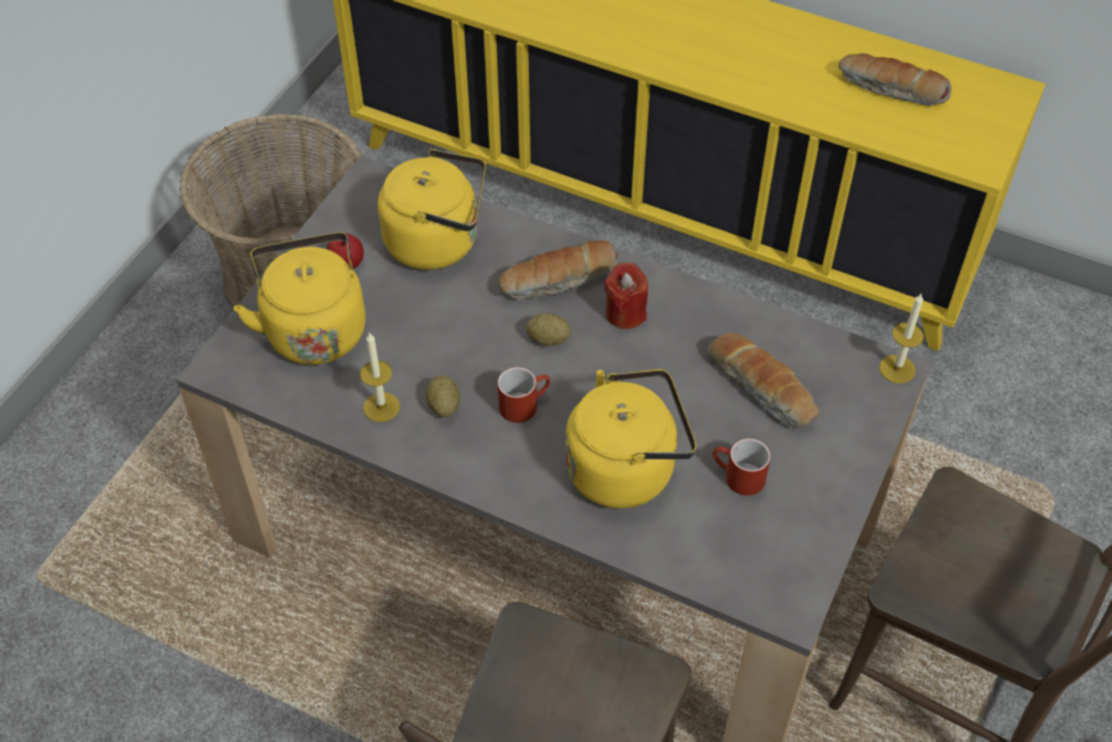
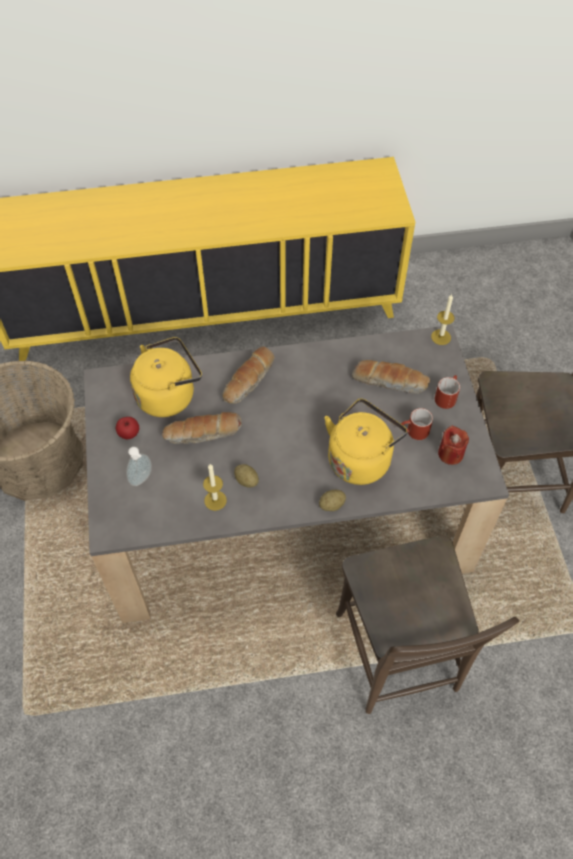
camera: 35 degrees left, 5 degrees up
yellow kettle [233,232,366,365] -> soap dispenser [126,447,152,486]
red mug [498,367,551,423] -> red mug moved to [435,375,460,409]
potato [526,313,571,346] -> potato moved to [319,490,346,511]
red candle [604,263,648,329] -> red candle moved to [438,426,469,465]
bread [838,53,952,106] -> bread moved to [162,412,242,444]

